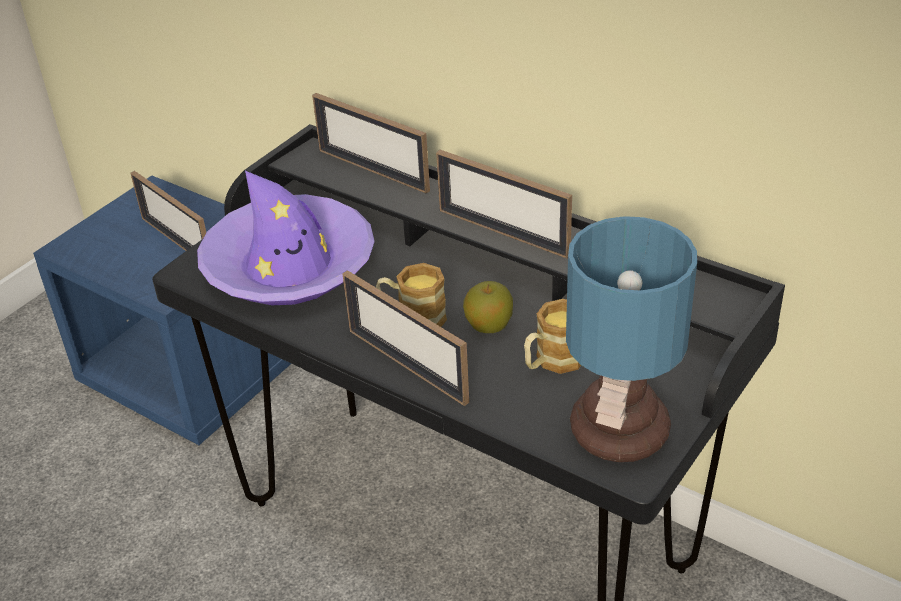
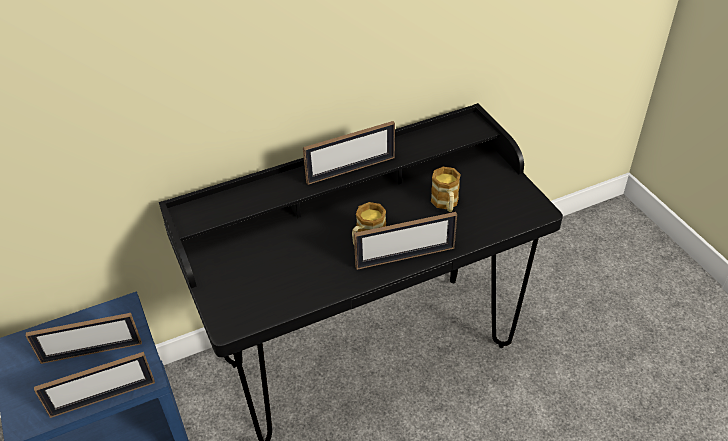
camera: 60 degrees left, 5 degrees up
purple hat [197,171,375,305] -> none
picture frame [312,93,430,194] -> picture frame moved to [34,352,155,418]
apple [463,281,513,333] -> none
table lamp [566,216,697,462] -> none

